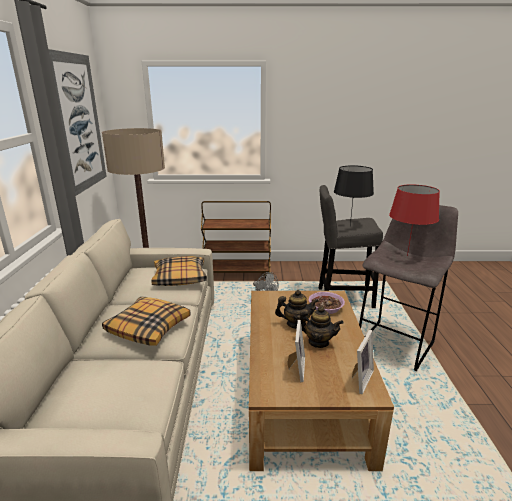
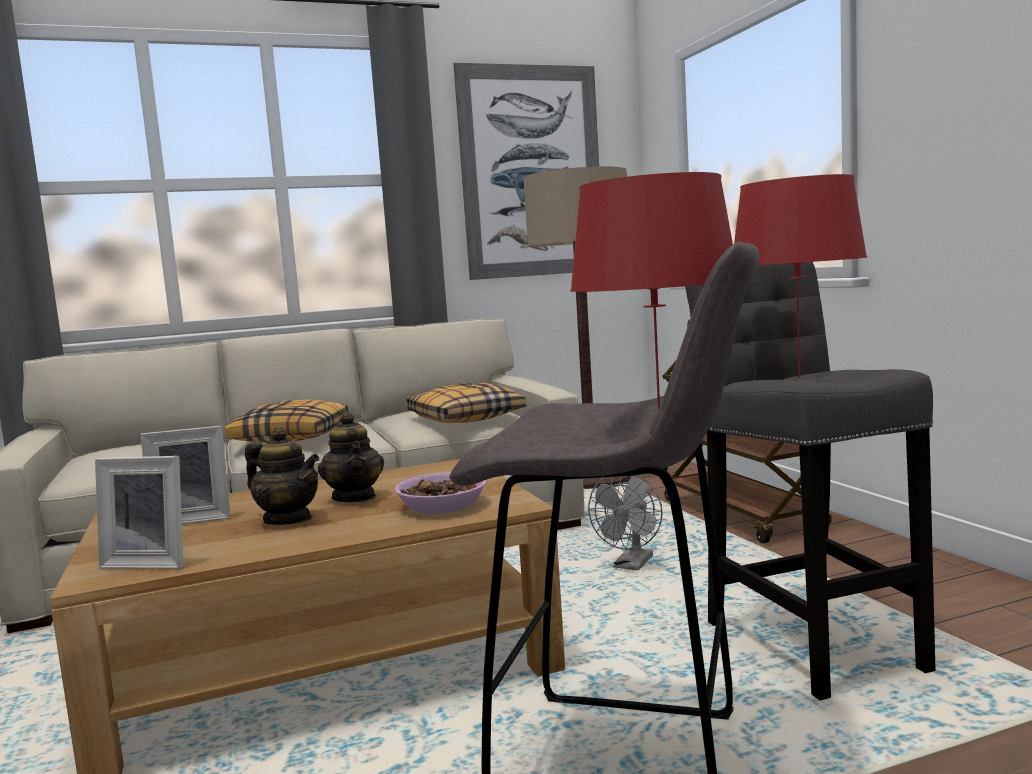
camera: 70 degrees right, 15 degrees down
teapot [299,306,344,348] -> teapot turned 60 degrees counterclockwise [245,427,319,525]
black table lamp [334,165,374,226] -> red table lamp [734,174,867,378]

